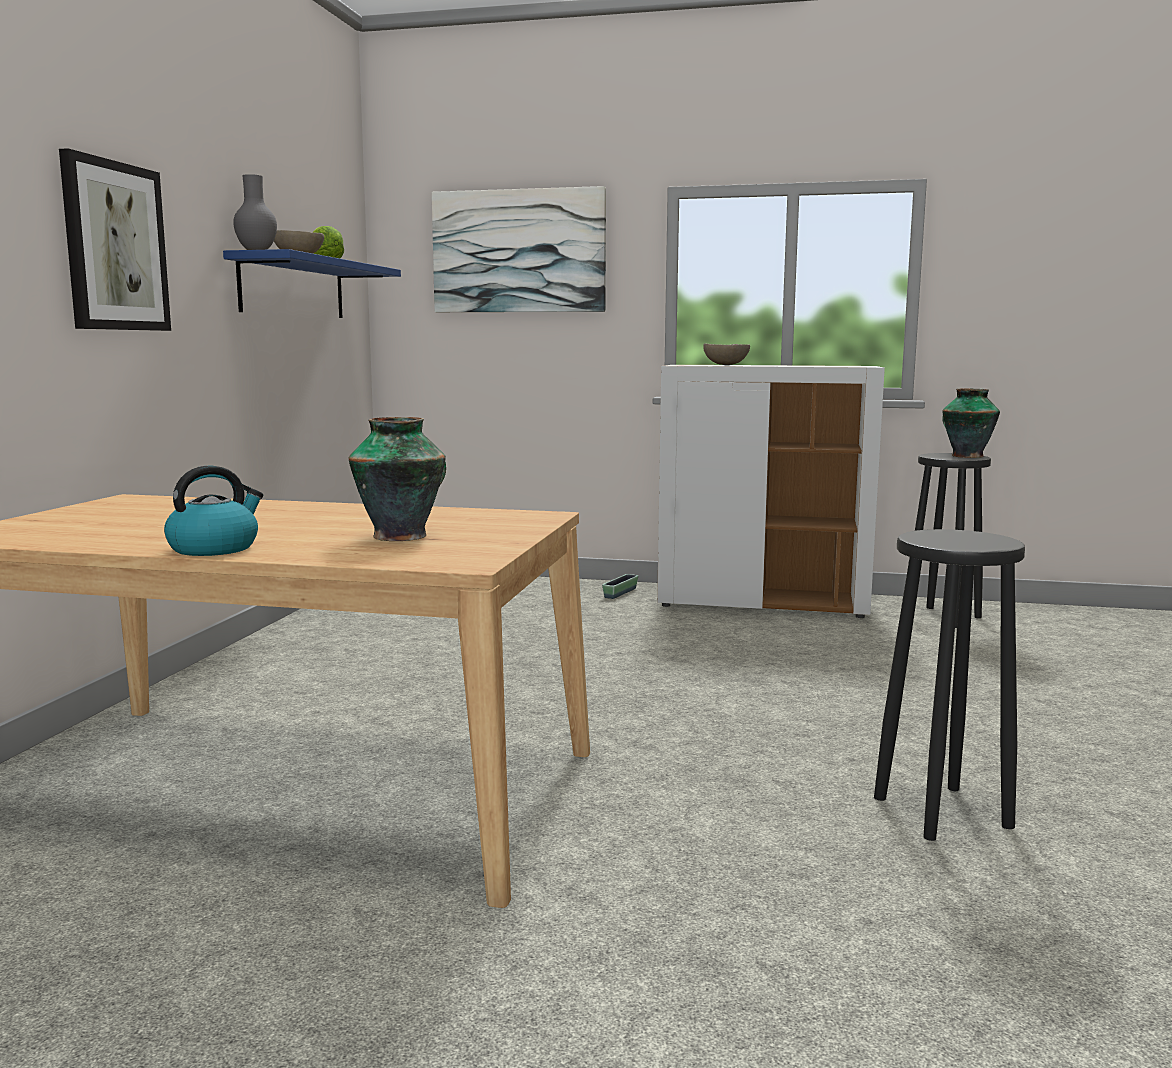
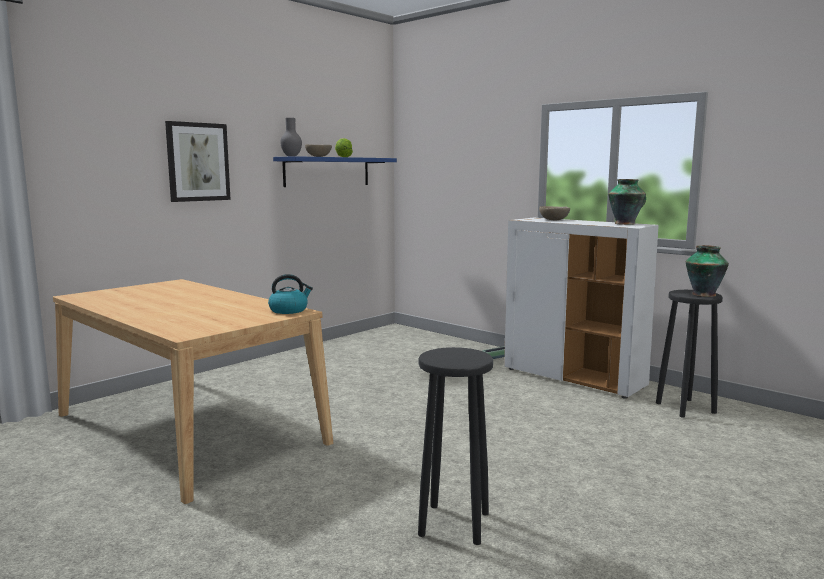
camera: 30 degrees right, 0 degrees up
kettle [164,466,263,556] -> kettle moved to [268,274,313,314]
vase [349,417,446,541] -> vase moved to [608,179,646,225]
picture [432,186,606,312] -> none

